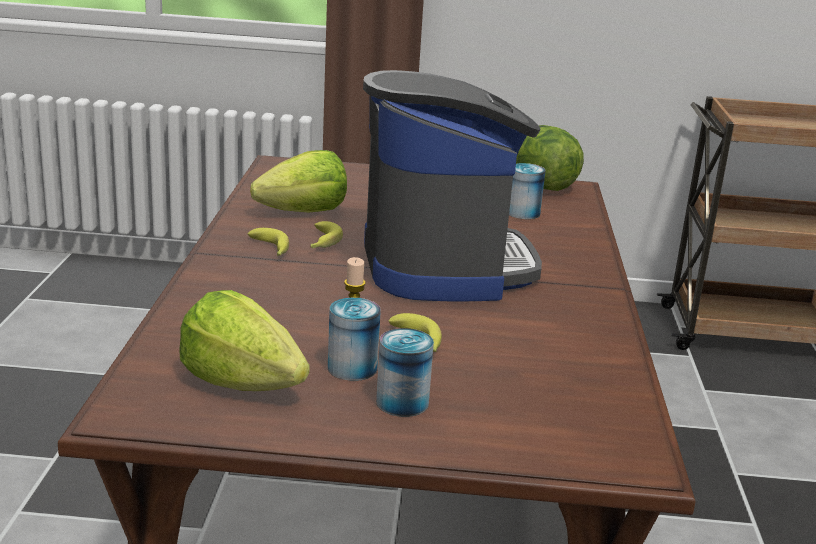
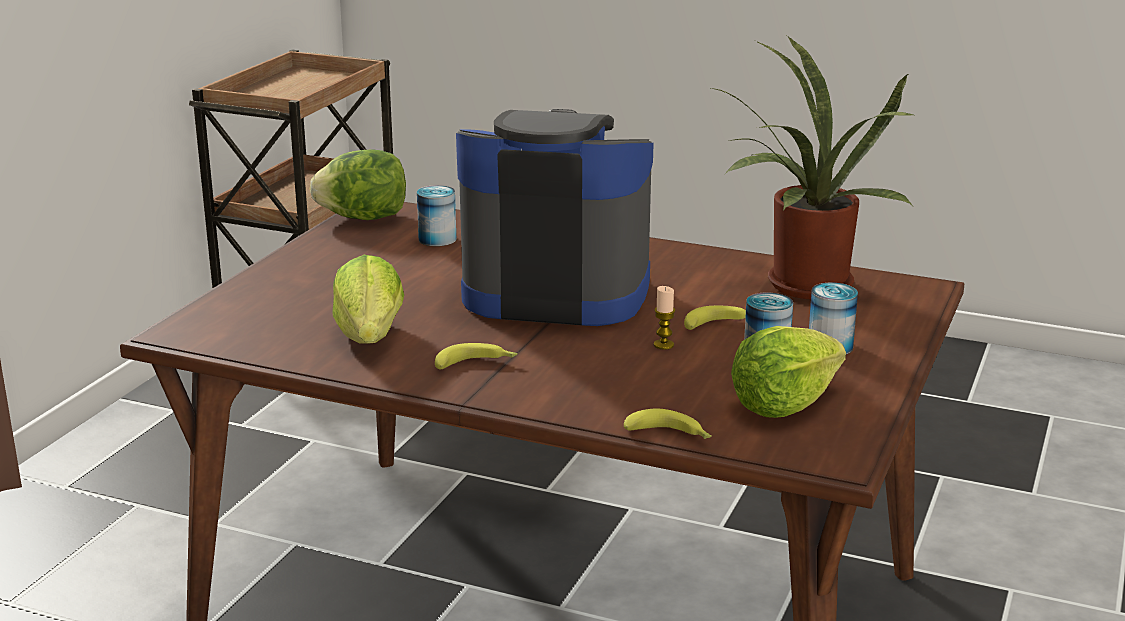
camera: 70 degrees left, 0 degrees up
banana [311,221,343,248] -> banana moved to [624,409,712,439]
none -> potted plant [711,36,916,299]

